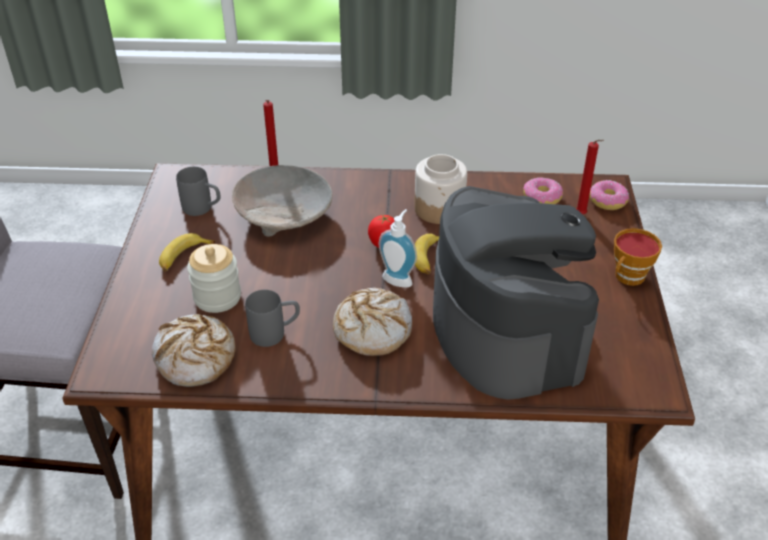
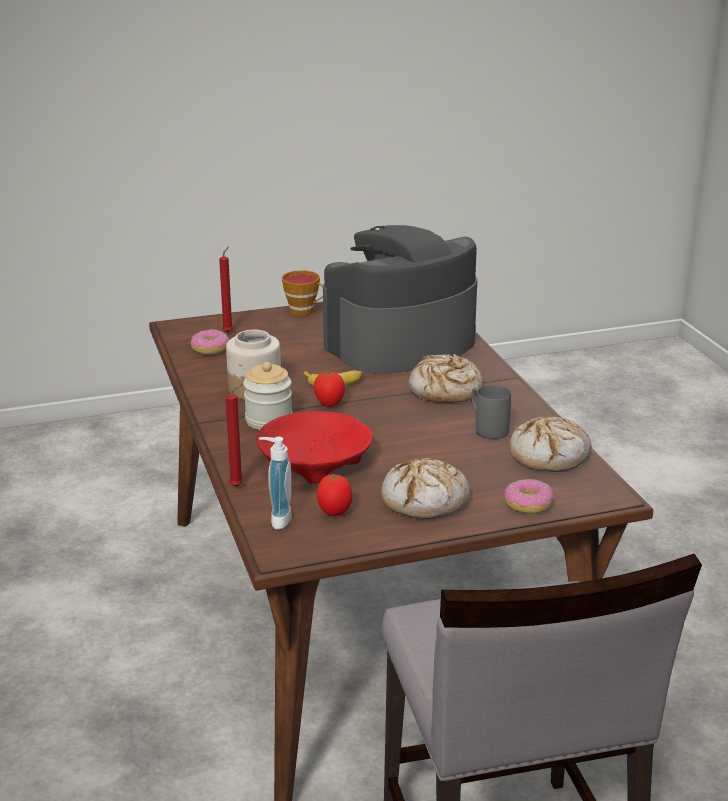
camera: 110 degrees left, 15 degrees down
banana [159,233,215,271] -> bread [381,458,470,519]
grey mug [176,167,220,216] -> tomato [317,474,352,516]
jar [187,244,241,313] -> jar moved to [243,362,292,430]
beige bowl [232,165,332,237] -> red bowl [256,411,373,483]
soap dispenser [379,209,417,288] -> soap dispenser moved to [259,437,292,530]
donut [589,180,629,210] -> donut moved to [504,479,554,514]

